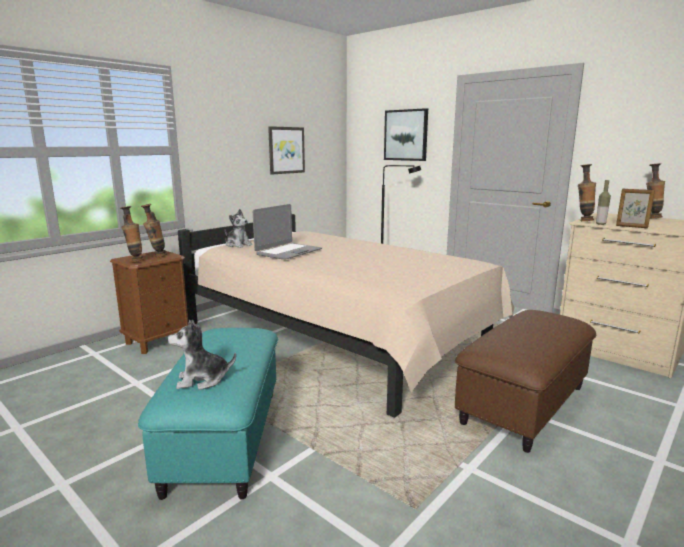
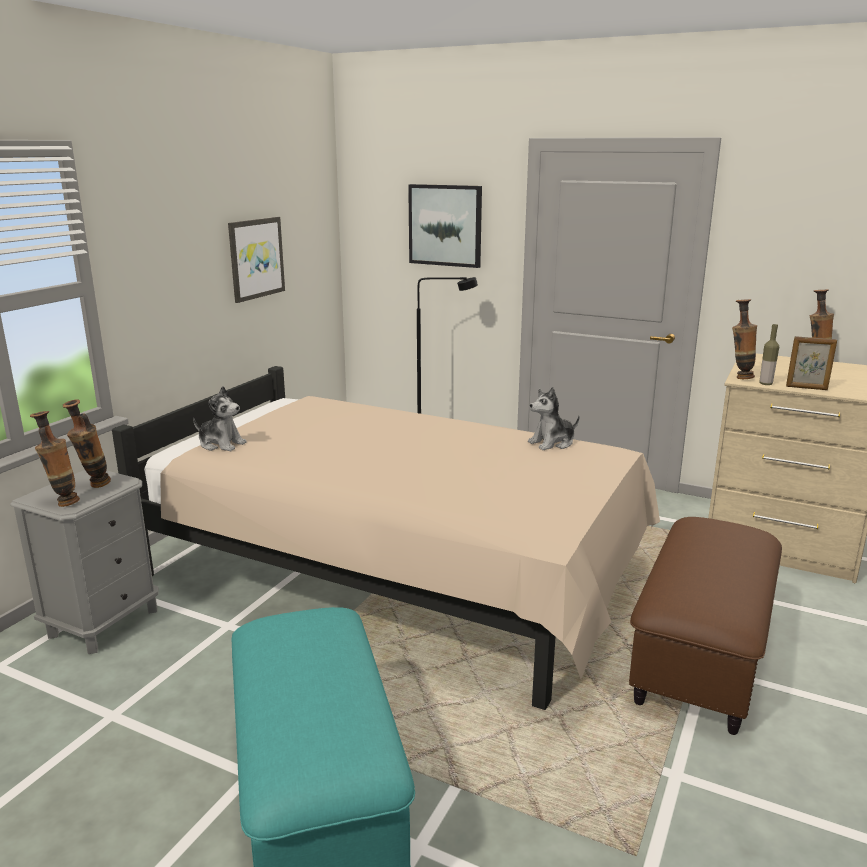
camera: 15 degrees left, 5 degrees up
brown nightstand [110,251,189,354] -> grey nightstand [10,470,159,654]
plush toy [168,320,236,390] -> plush toy moved to [528,387,579,450]
laptop [253,204,322,259] -> none

